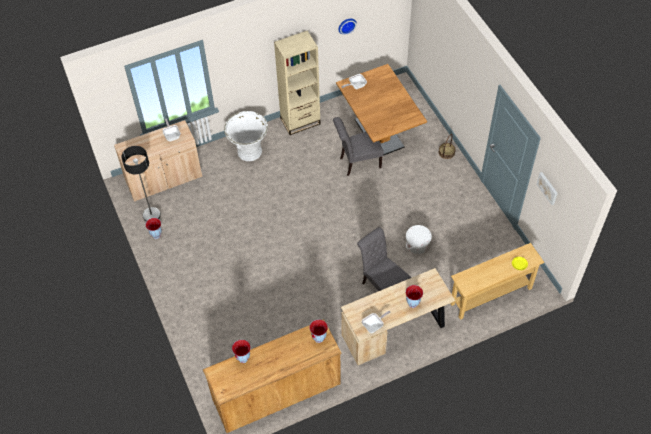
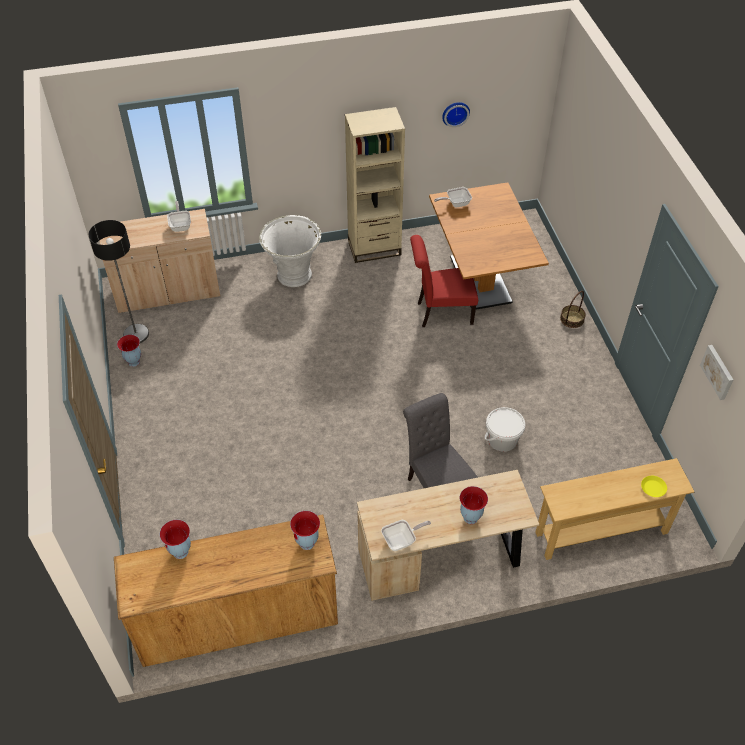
camera: 10 degrees right, 5 degrees down
grey chair [333,117,384,176] -> red chair [410,235,478,327]

